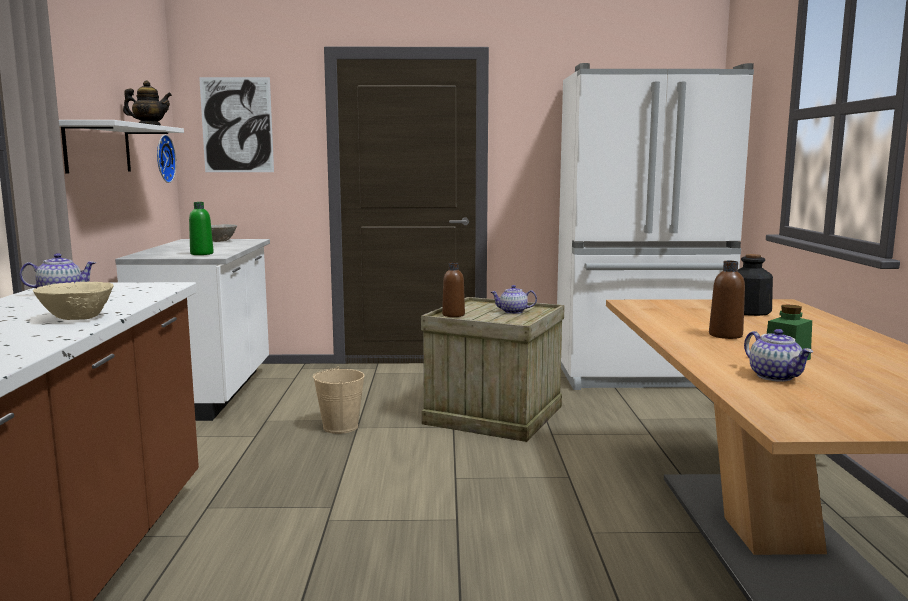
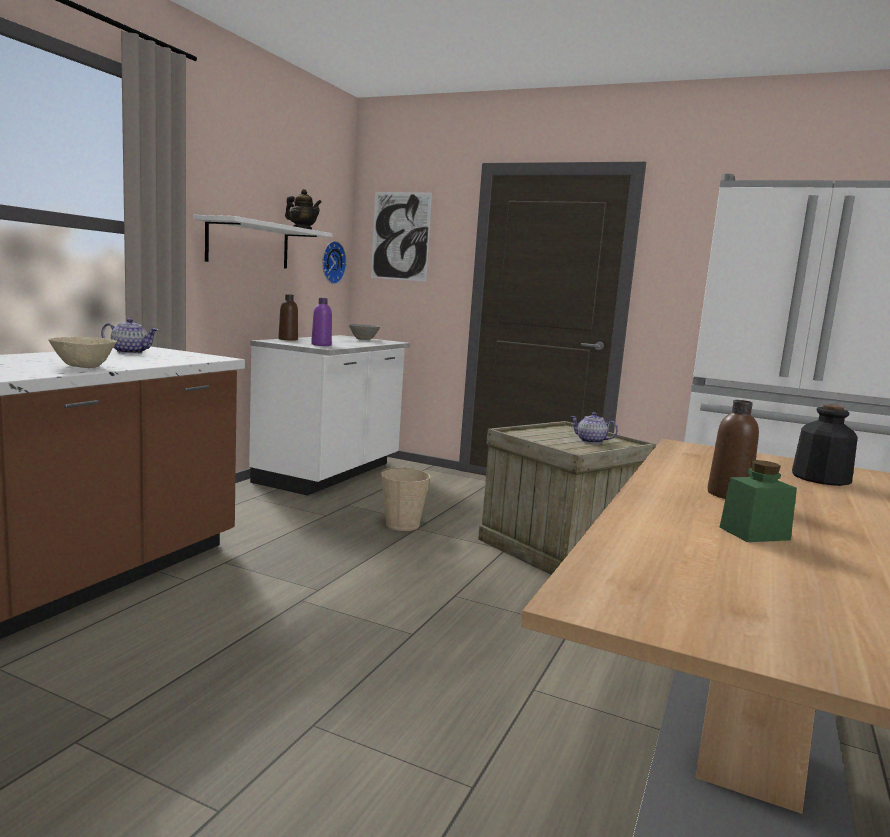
camera: 25 degrees right, 0 degrees up
green bottle [189,202,214,255] -> purple bottle [311,298,332,346]
brown bottle [442,262,465,317] -> brown bottle moved to [278,294,298,341]
teapot [744,329,813,382] -> none

